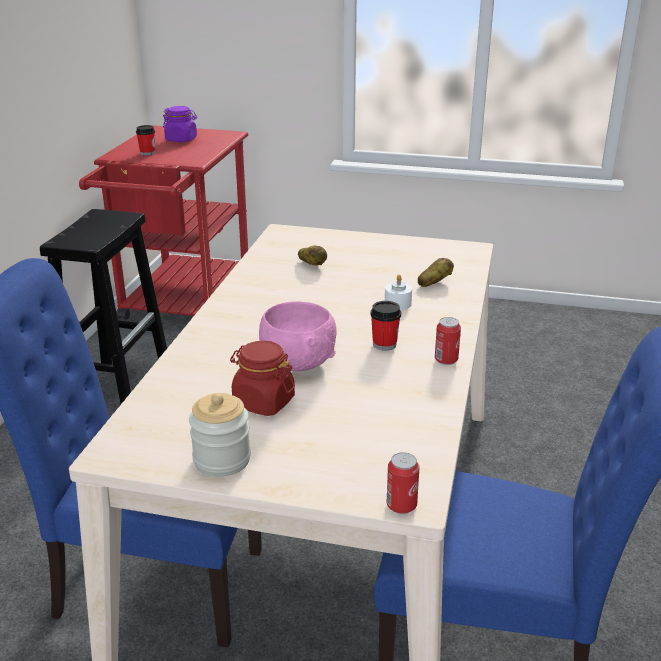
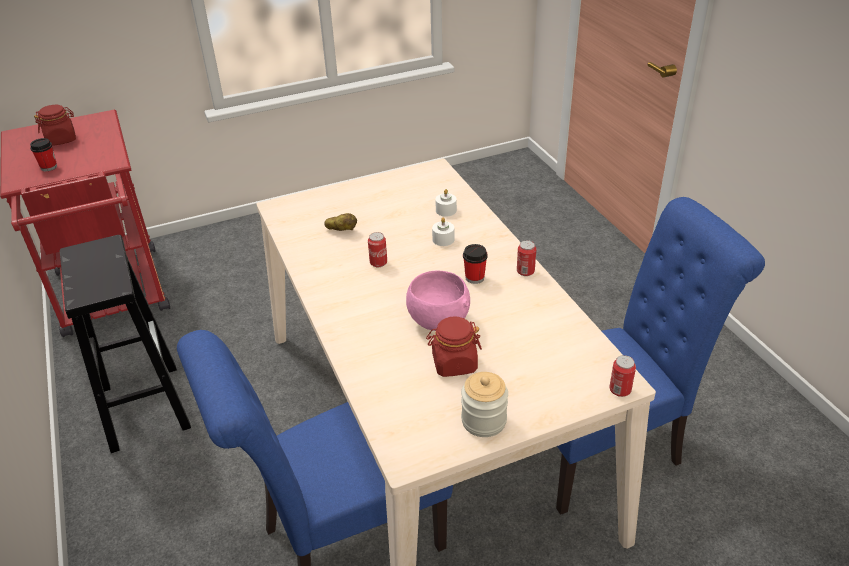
camera: 35 degrees left, 10 degrees up
purple jar [163,106,197,142] -> red jar [34,105,76,146]
potato [418,258,454,287] -> white candle [435,189,457,217]
none -> can [368,232,387,267]

